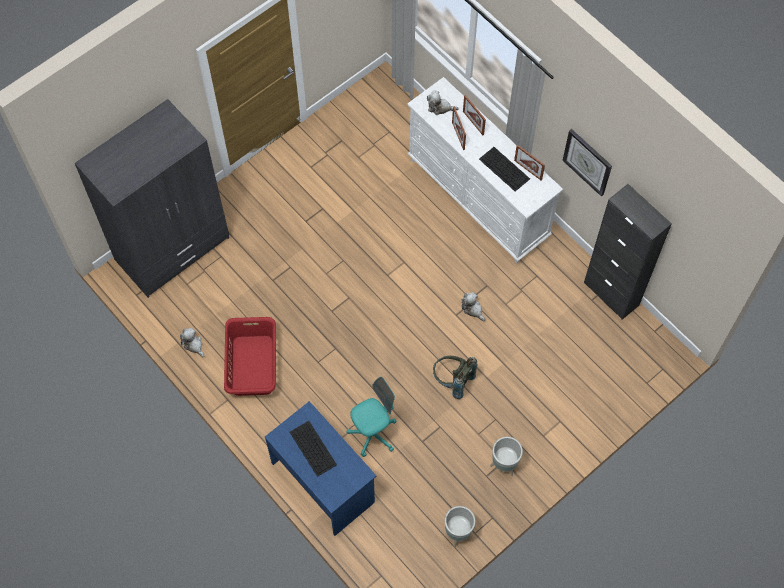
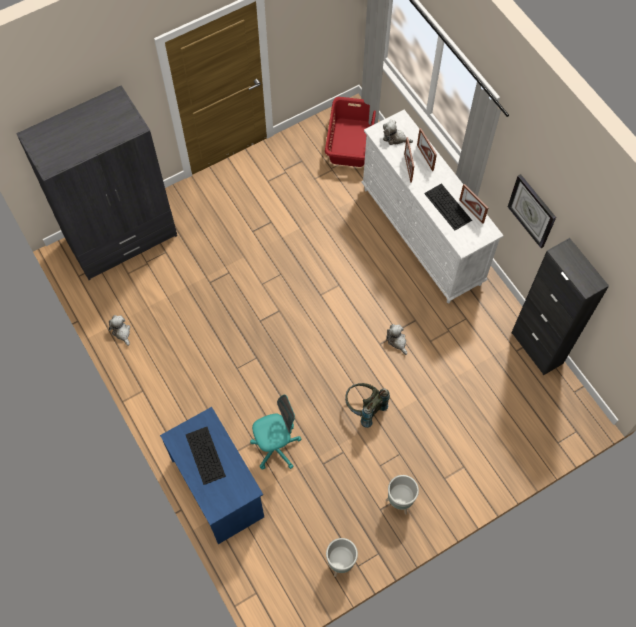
camera: 10 degrees right, 0 degrees up
red laundry basket [224,317,276,396] -> red laundry basket moved to [325,97,376,167]

